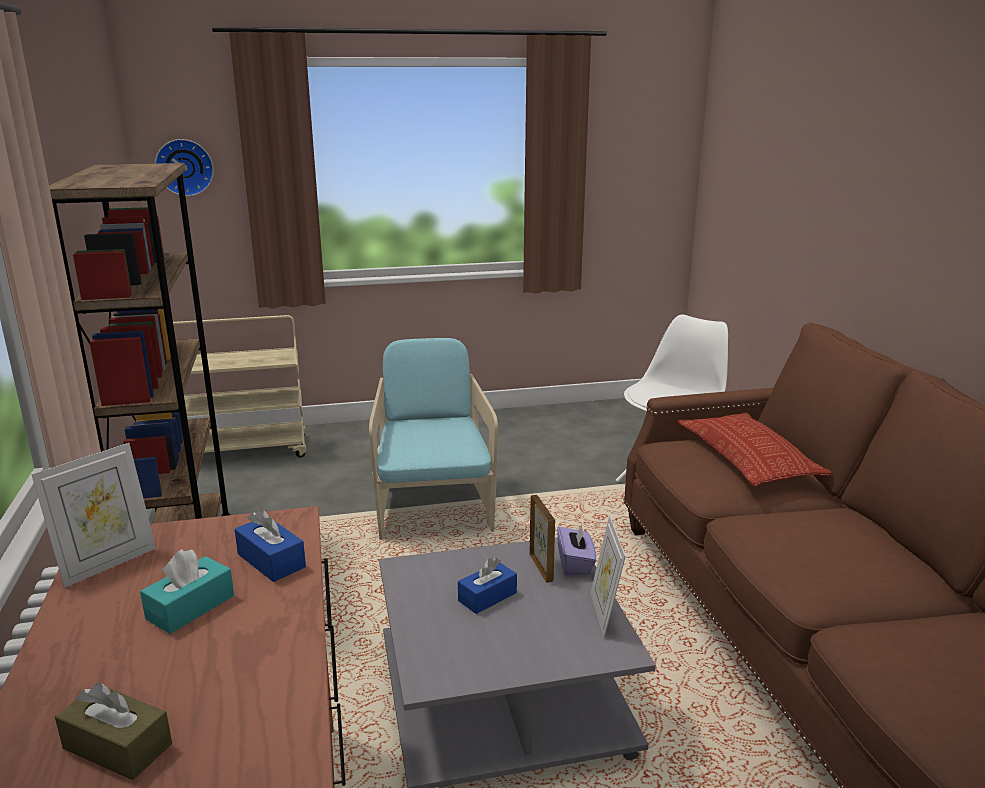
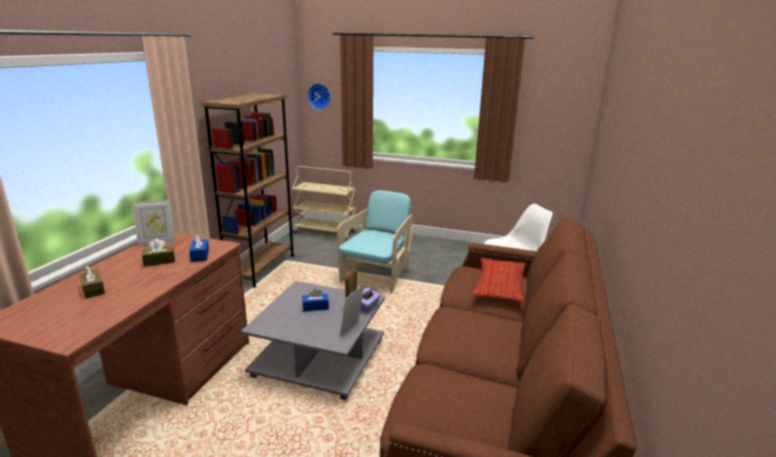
camera: 30 degrees right, 0 degrees up
turquoise tissue box [140,549,234,634] -> brown tissue box [142,239,175,267]

